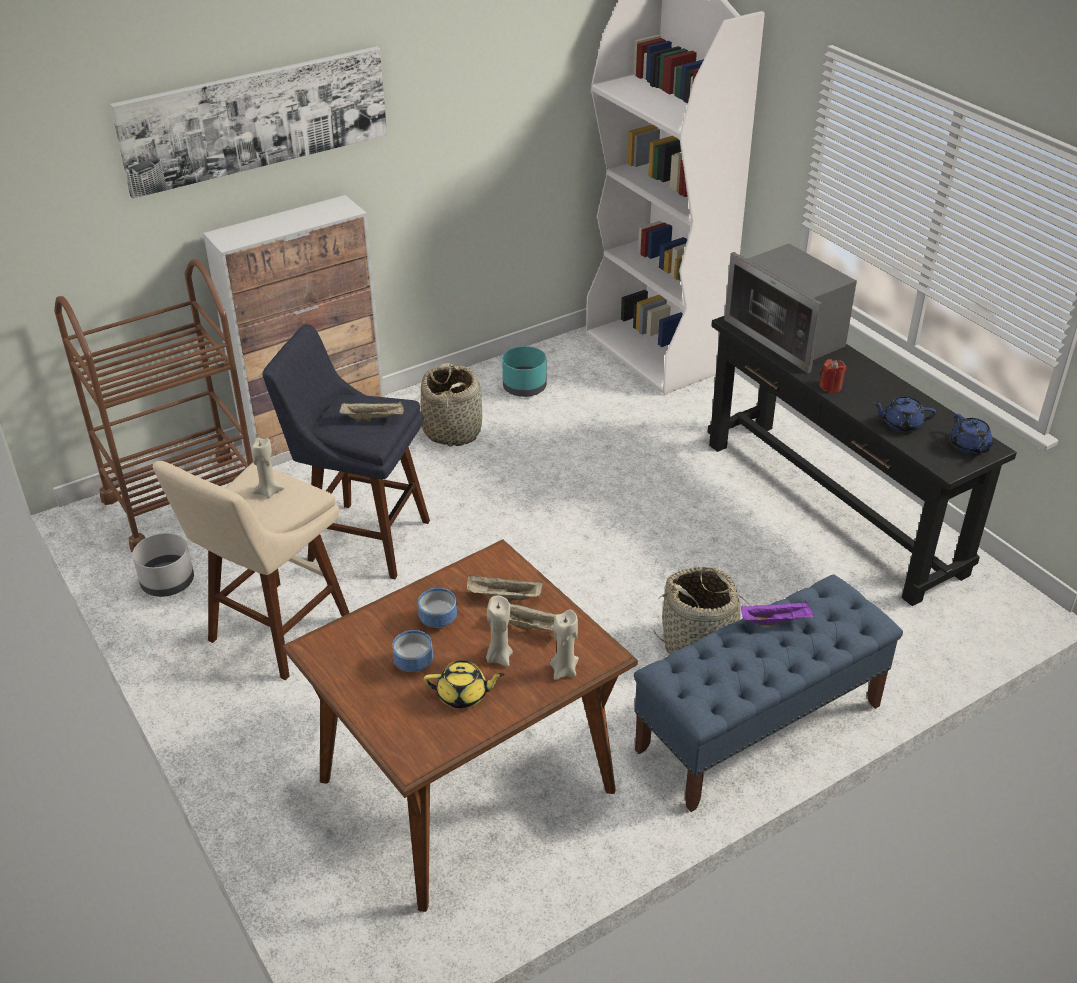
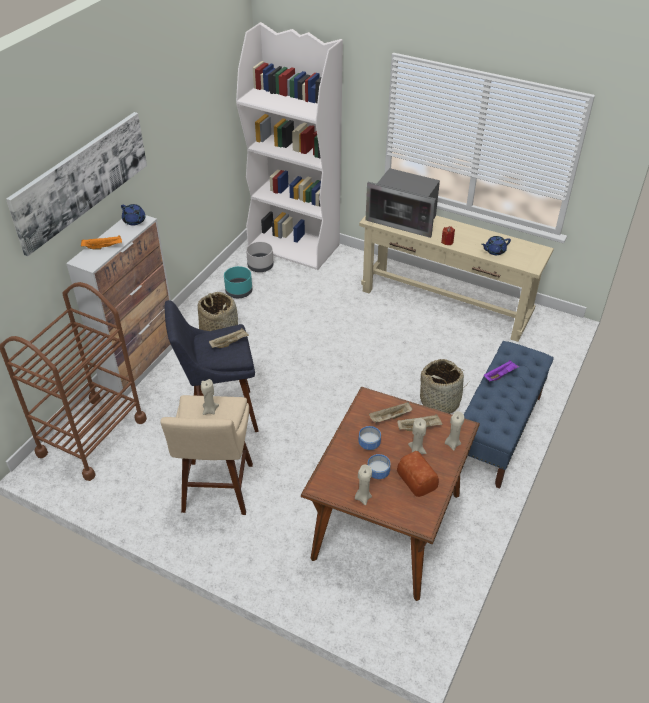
camera: 30 degrees left, 5 degrees up
grey planter [132,533,194,597] -> grey planter moved to [246,242,274,272]
yellow teapot [424,660,504,708] -> bread [397,451,439,497]
black console table [708,316,1017,606] -> beige console table [359,215,554,342]
blue teapot [950,414,996,454] -> blue teapot moved to [121,204,146,226]
none -> orange tray [81,235,122,250]
none -> beige candle [355,464,372,505]

